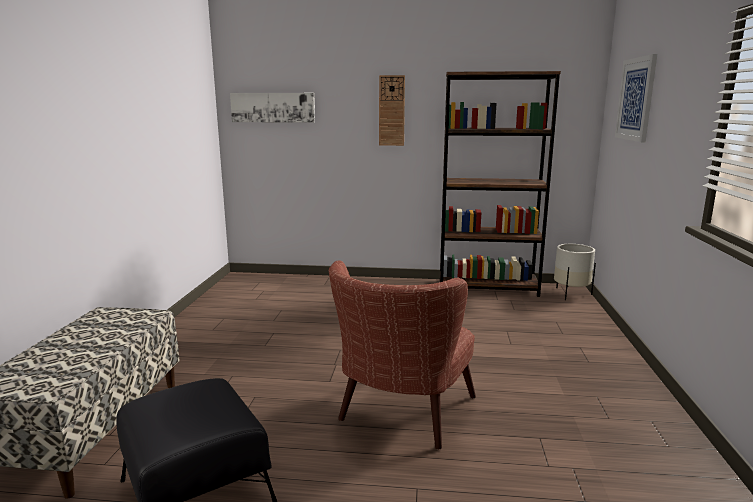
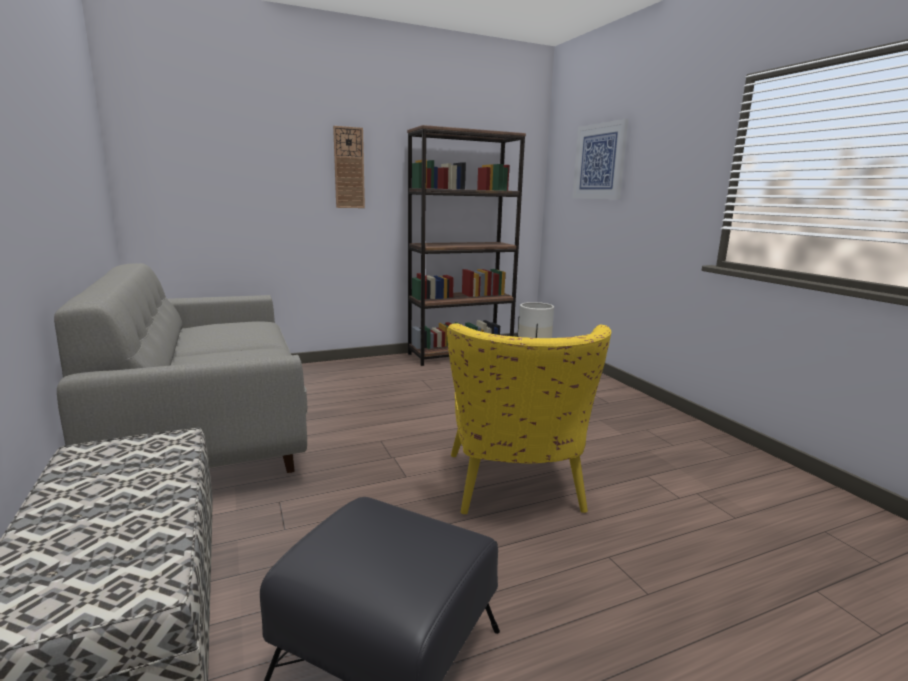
camera: 30 degrees left, 0 degrees up
picture [230,93,315,123] -> none
brown armchair [329,260,476,450] -> yellow armchair [447,323,611,515]
none -> grey sofa [54,263,307,473]

